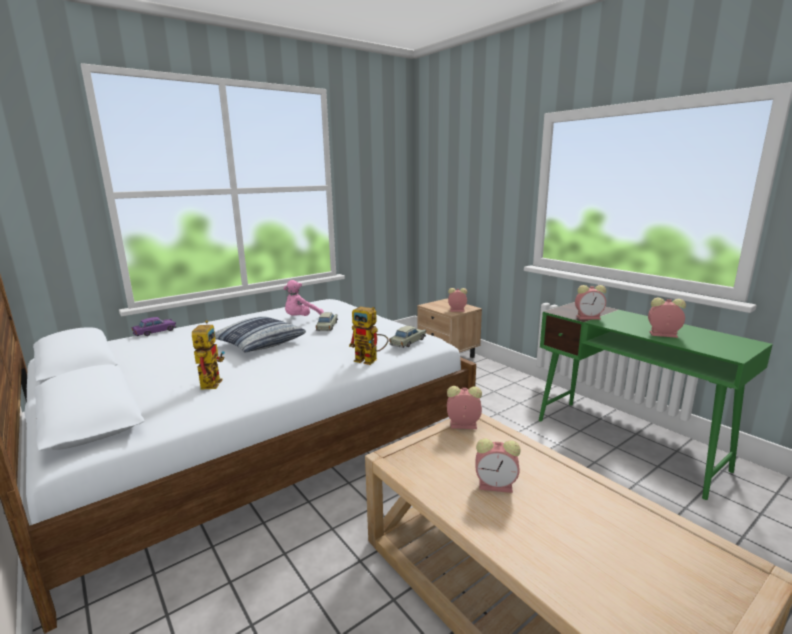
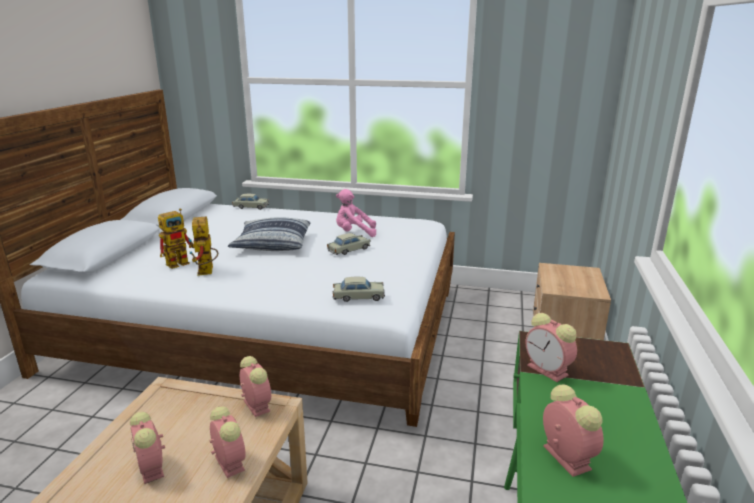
camera: 50 degrees right, 5 degrees up
purple toy car [131,317,176,336] -> beige toy car [232,194,269,210]
toy robot [349,307,389,365] -> toy robot moved to [189,217,218,276]
alarm clock [448,288,467,312] -> alarm clock moved to [210,406,246,478]

